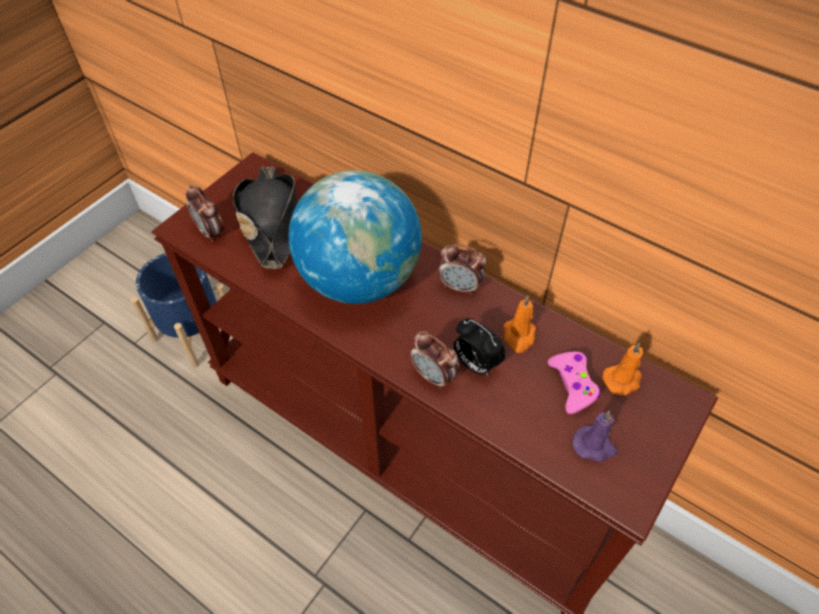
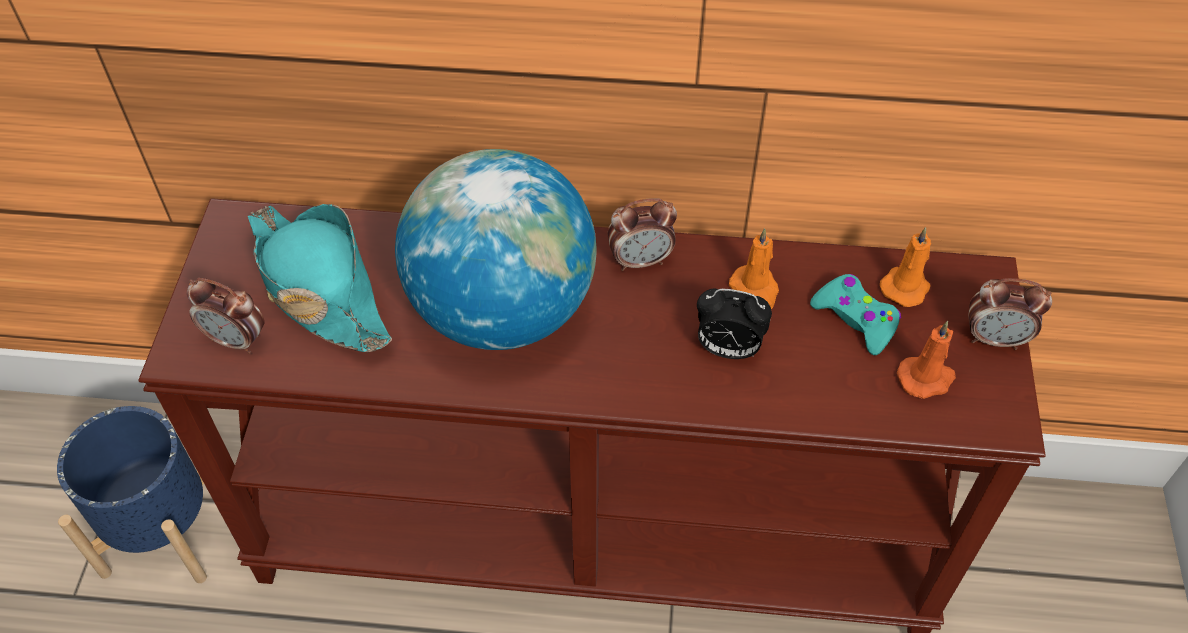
camera: 30 degrees left, 0 degrees up
black hat [233,166,297,269] -> turquoise hat [248,204,392,352]
alarm clock [410,331,460,389] -> alarm clock moved to [968,278,1052,350]
pink game controller [548,352,600,414] -> turquoise game controller [810,274,901,355]
purple candle [572,411,617,462] -> orange candle [897,321,956,399]

